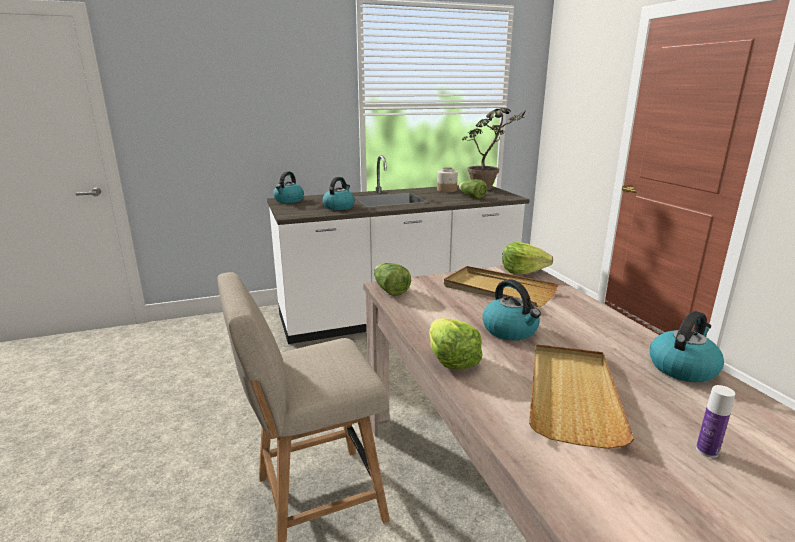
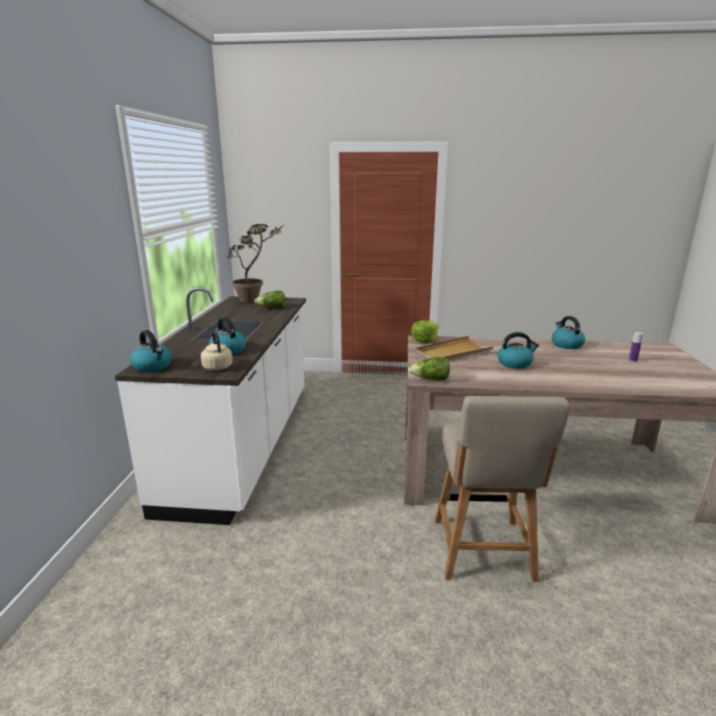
camera: 65 degrees left, 0 degrees up
lettuce [429,318,483,370] -> none
jar [437,167,458,192] -> none
beige tray [529,344,634,449] -> none
none -> beige kettle [201,331,233,371]

